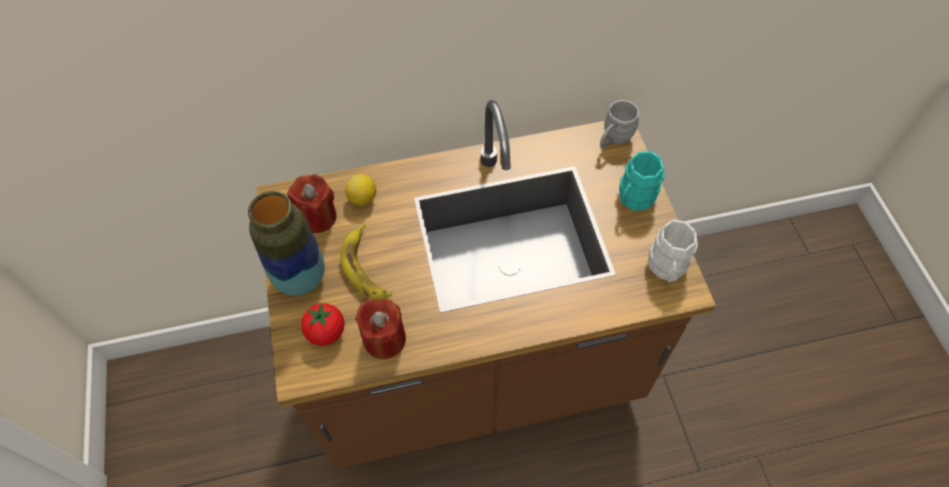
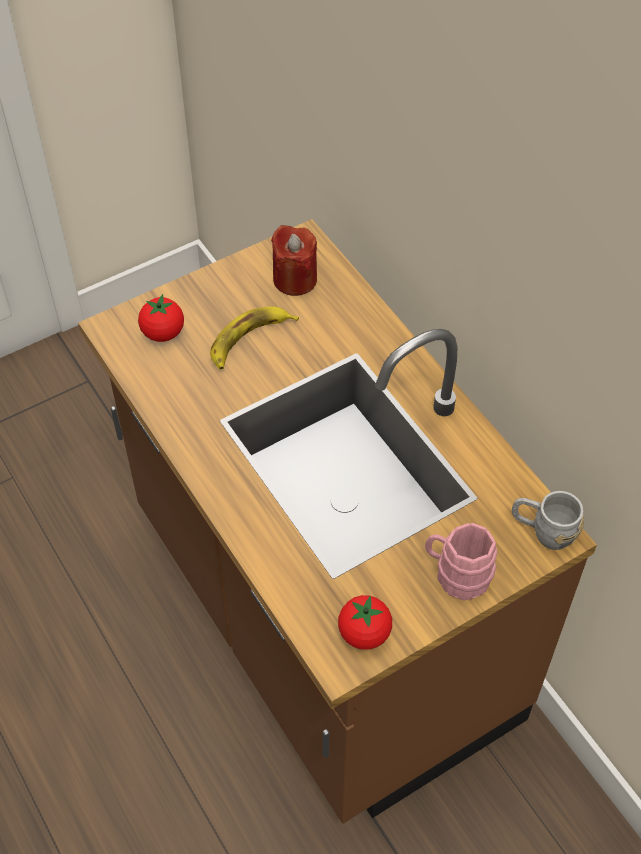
camera: 70 degrees right, 5 degrees down
vase [248,191,325,296] -> none
lemon [345,174,376,206] -> none
red candle [355,299,406,359] -> none
turquoise mug [619,151,665,211] -> pink mug [425,523,497,600]
white mug [648,220,698,282] -> tomato [338,595,392,650]

